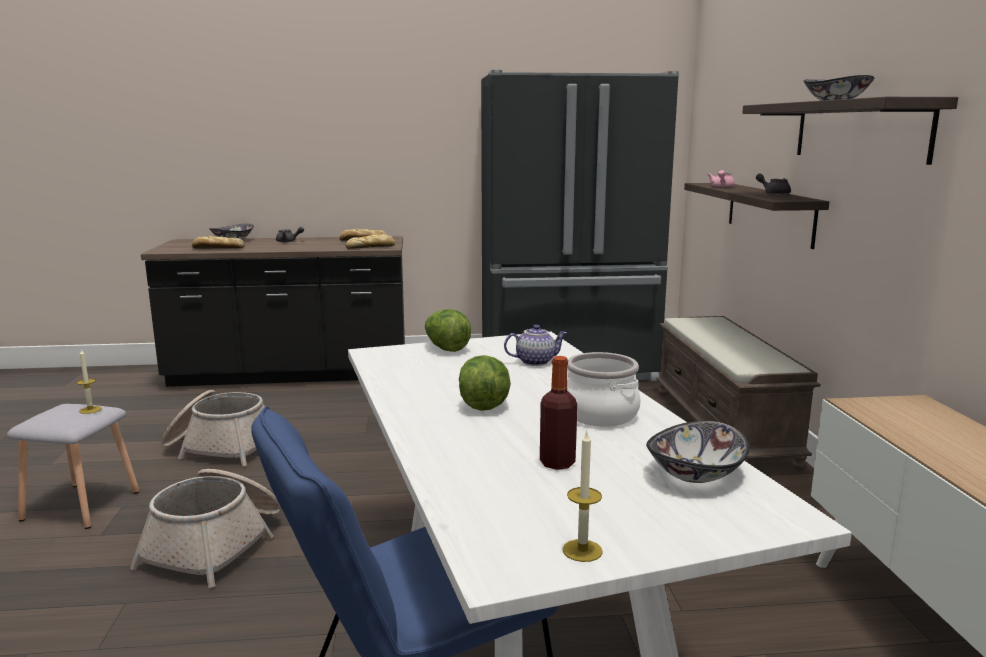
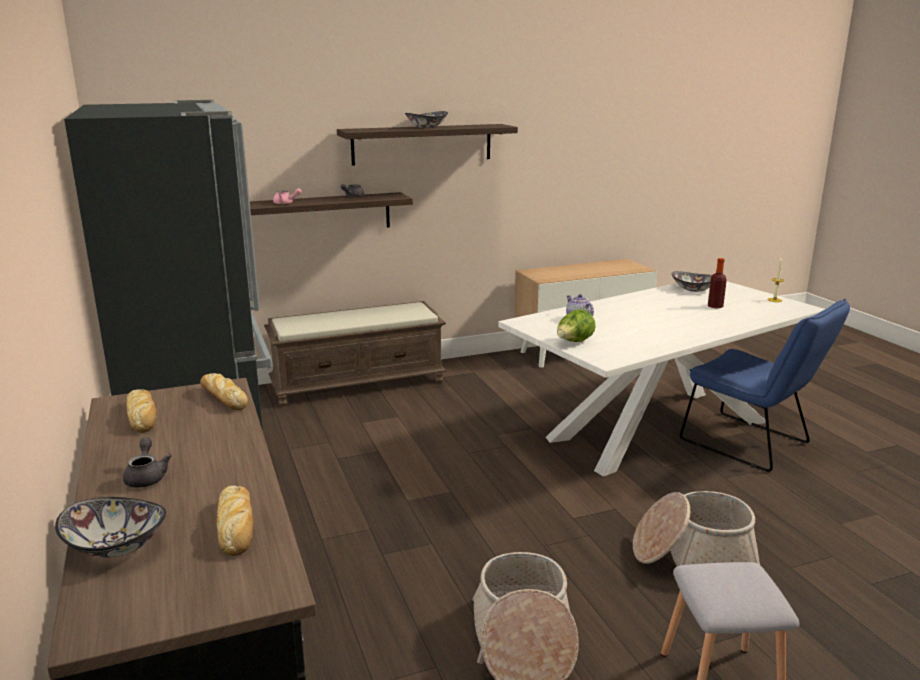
camera: 105 degrees left, 5 degrees up
candle [77,349,101,414] -> none
lettuce [459,355,511,411] -> none
cooking pot [567,352,641,427] -> none

